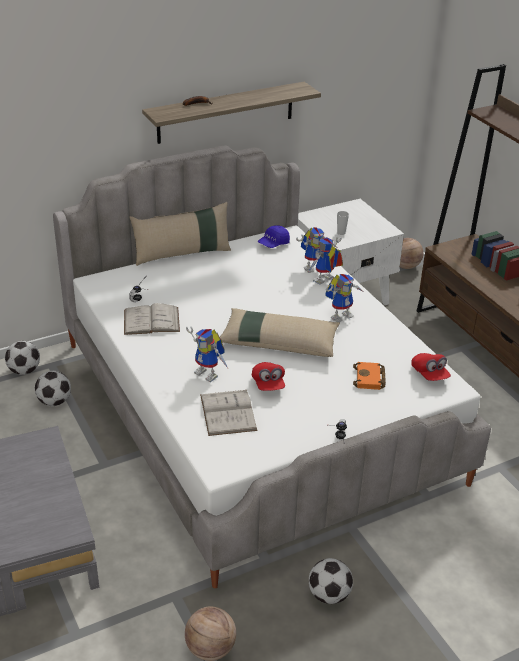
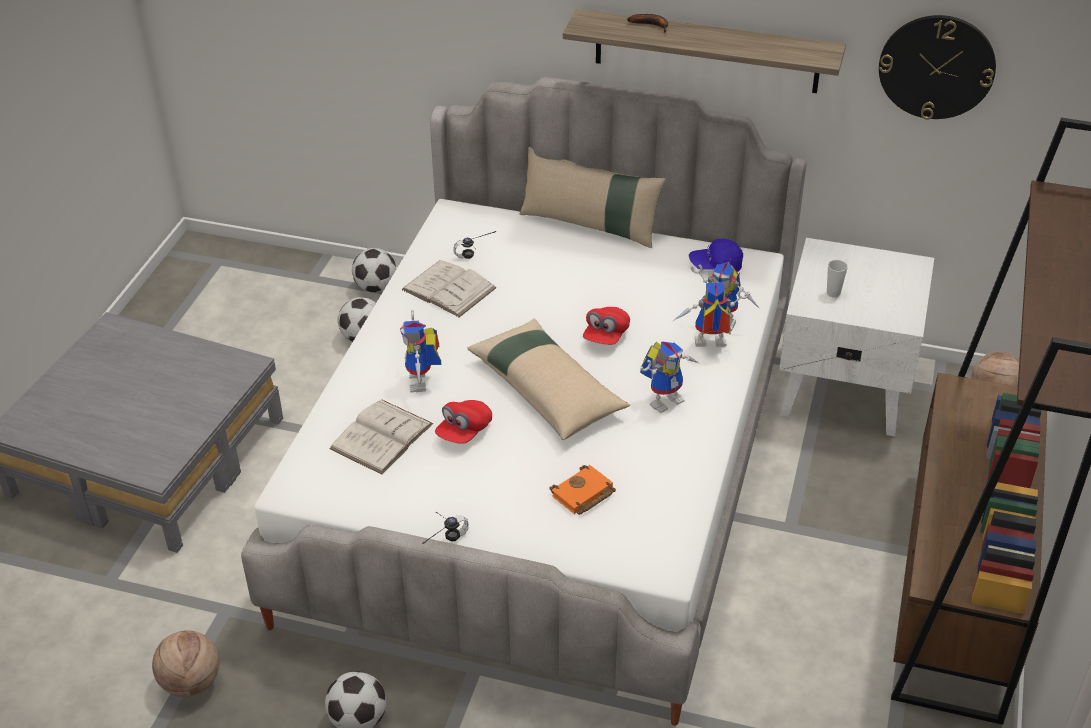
camera: 45 degrees right, 5 degrees up
toy robot [325,274,363,322] -> toy robot turned 45 degrees counterclockwise [640,341,699,413]
red cap [411,353,451,381] -> red cap moved to [583,307,630,345]
none -> wall clock [879,15,996,120]

